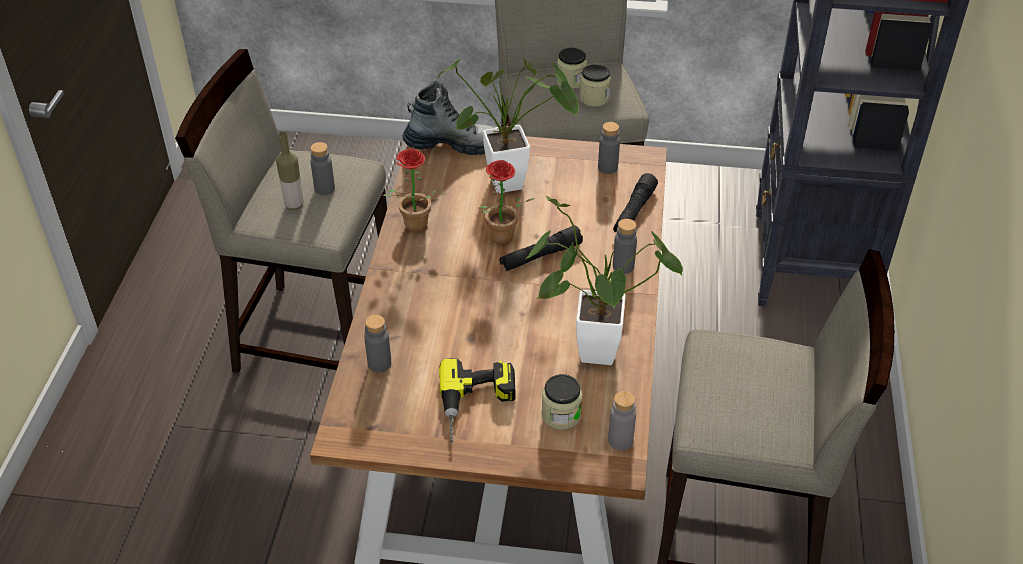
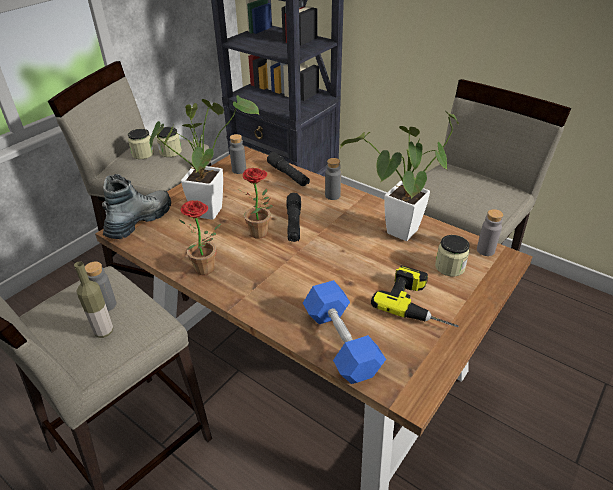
camera: 60 degrees left, 5 degrees down
grey bottle [364,315,391,372] -> blue dumbbell [303,280,386,384]

